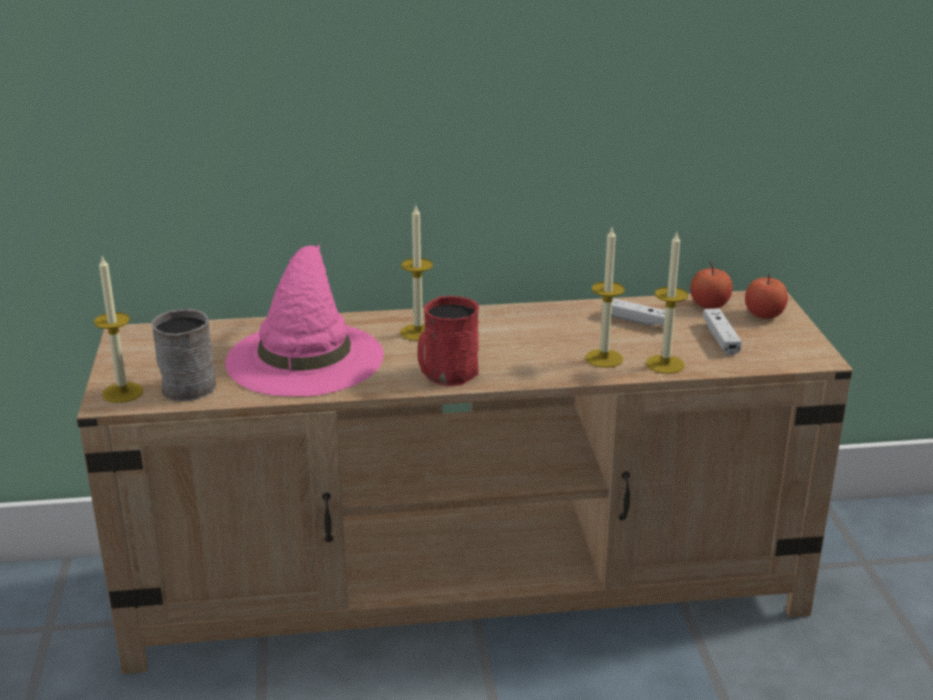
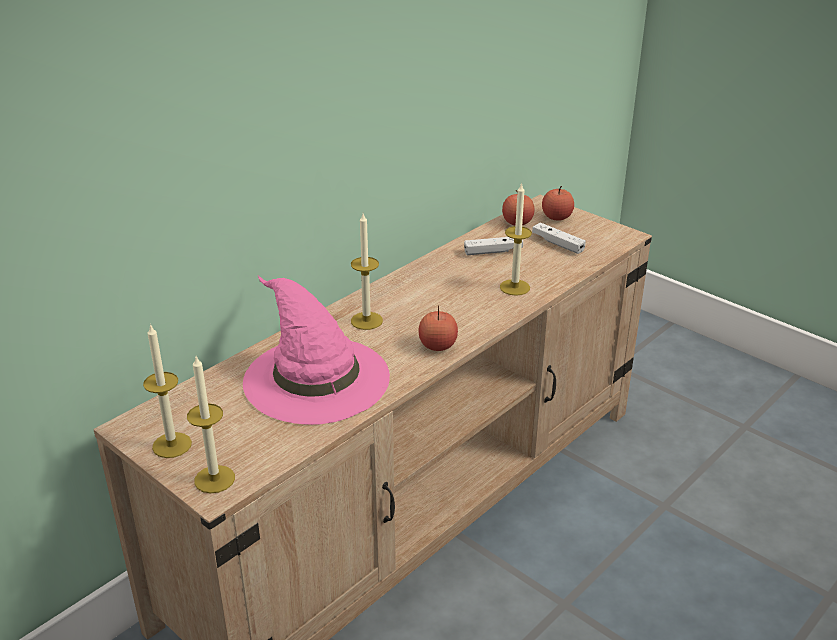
camera: 40 degrees left, 5 degrees up
grey mug [151,309,216,401] -> none
red mug [417,296,479,386] -> apple [418,306,458,351]
candle [646,233,688,374] -> candle moved to [143,324,192,458]

